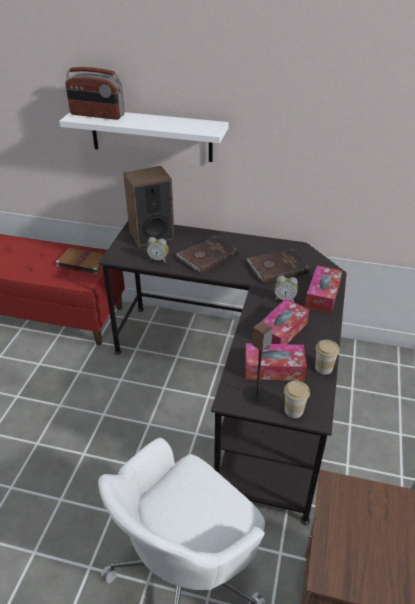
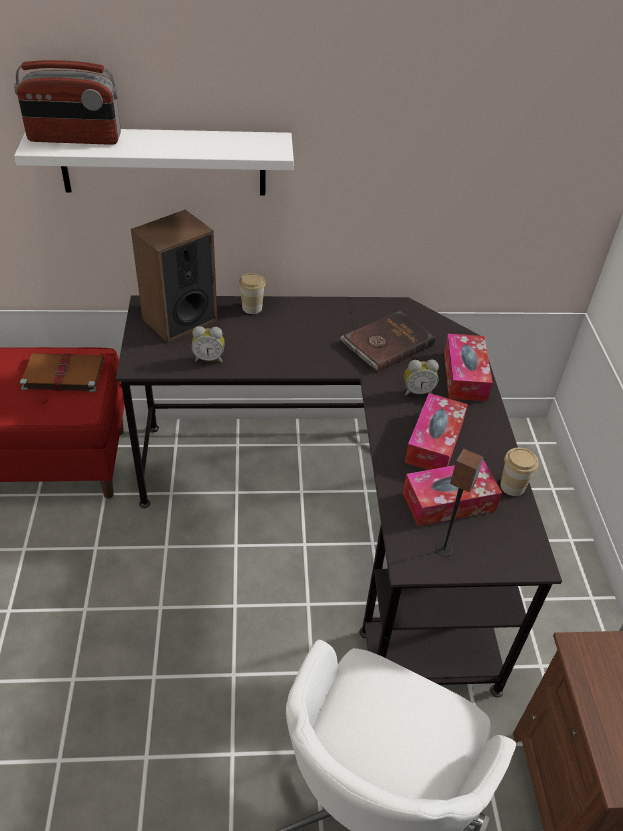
camera: 20 degrees left, 5 degrees up
brown book [176,235,238,274] -> none
cup [284,381,310,418] -> cup moved to [239,273,266,314]

